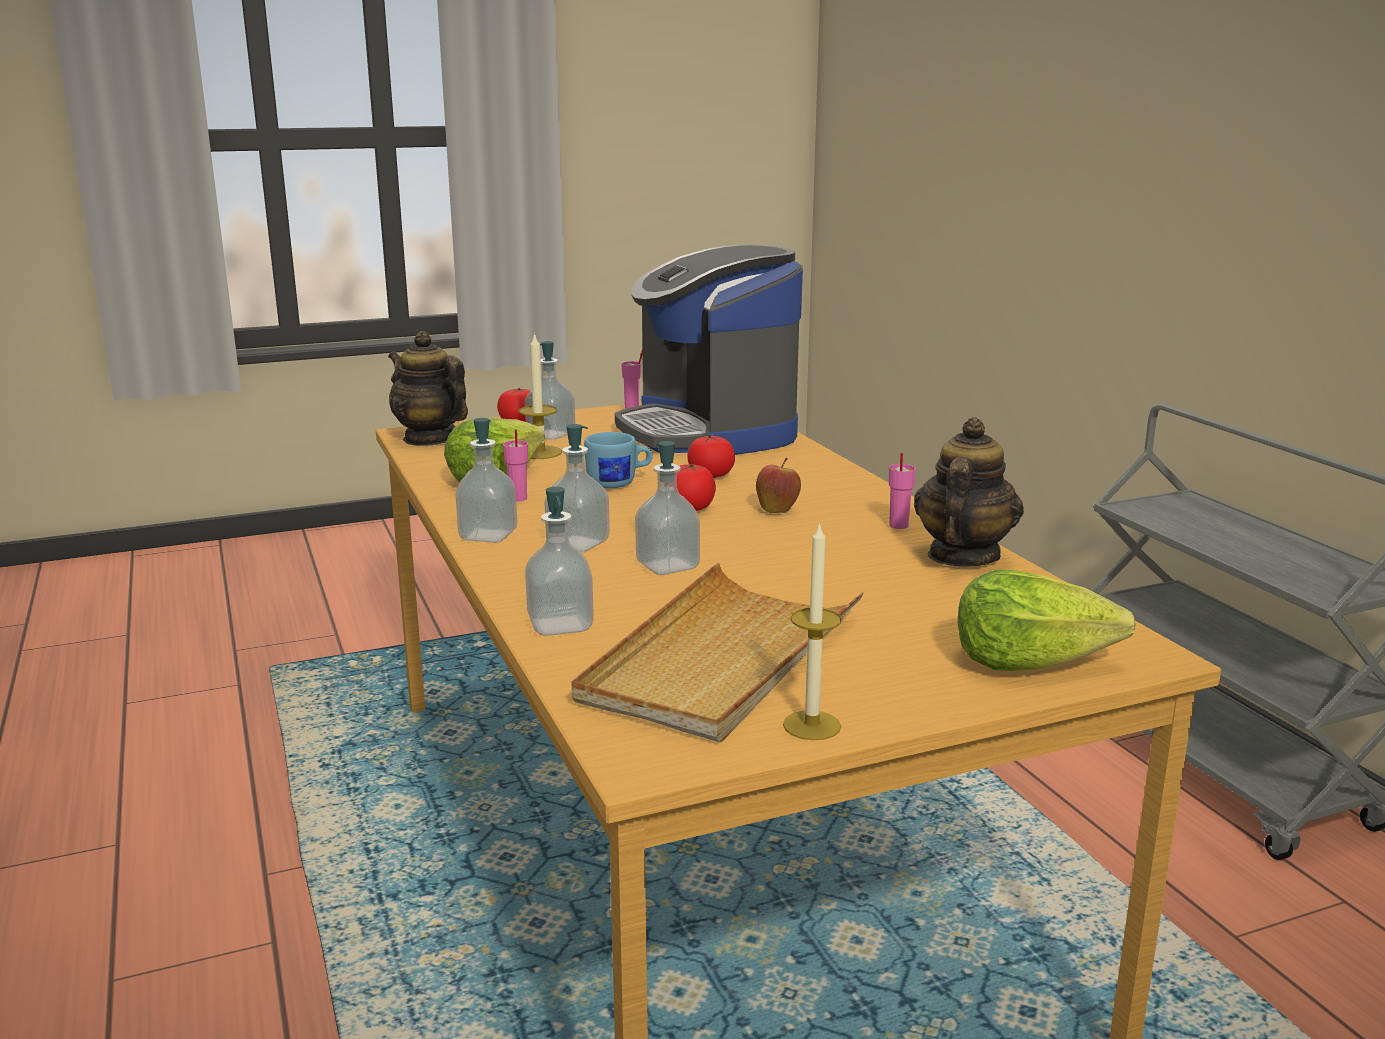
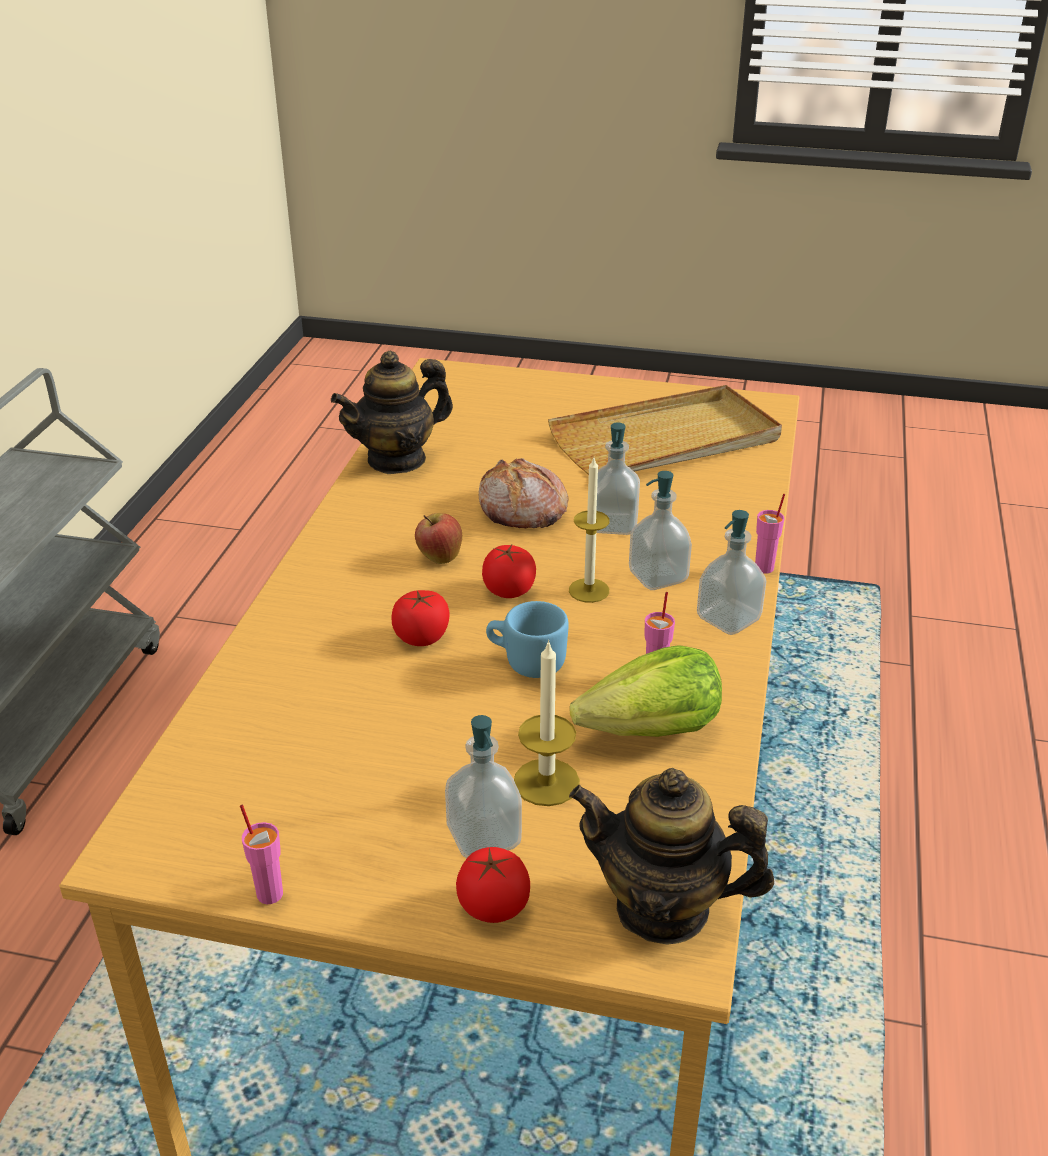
camera: 145 degrees left, 15 degrees up
teapot [388,331,468,446] -> teapot turned 120 degrees clockwise [569,768,774,945]
soap dispenser [525,487,594,636] -> none
coffee machine [615,244,803,455] -> none
candle [783,522,842,740] -> candle moved to [569,458,610,603]
pink cup [889,453,916,529] -> pink cup moved to [755,494,785,574]
lettuce [958,570,1136,671] -> none
none -> bread [479,458,568,528]

